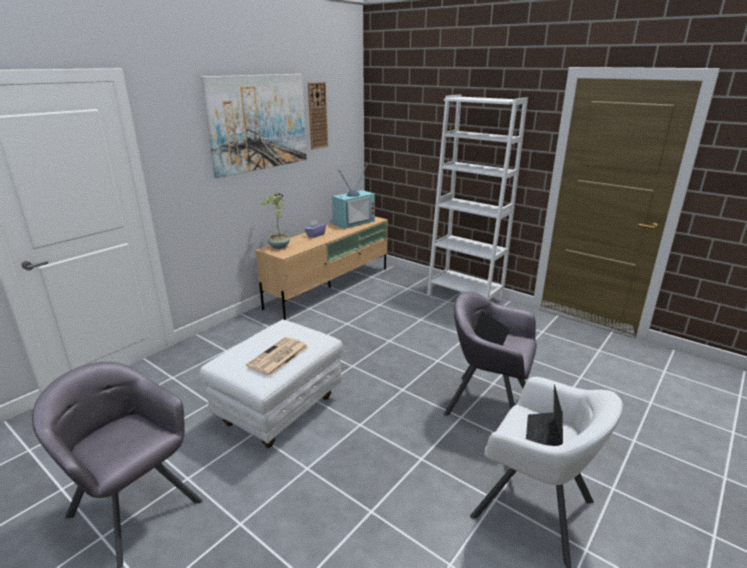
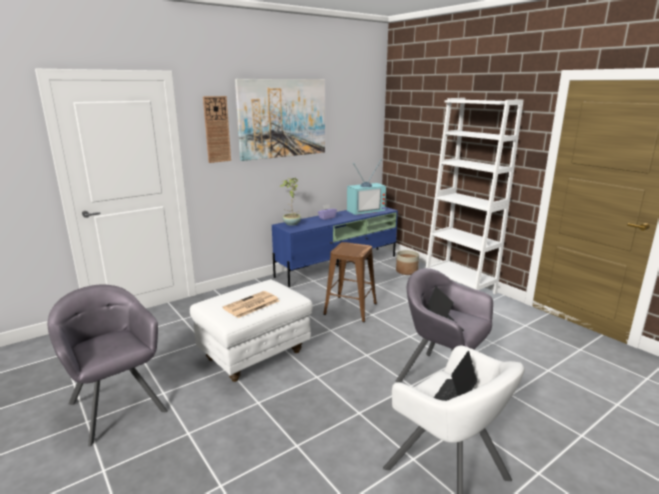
camera: 15 degrees right, 5 degrees down
beige tv stand [255,217,388,320] -> blue tv stand [272,207,398,287]
wall clock [308,82,328,149] -> wall clock moved to [203,96,231,163]
none -> brown stool [323,242,377,322]
none -> planter [396,250,419,275]

